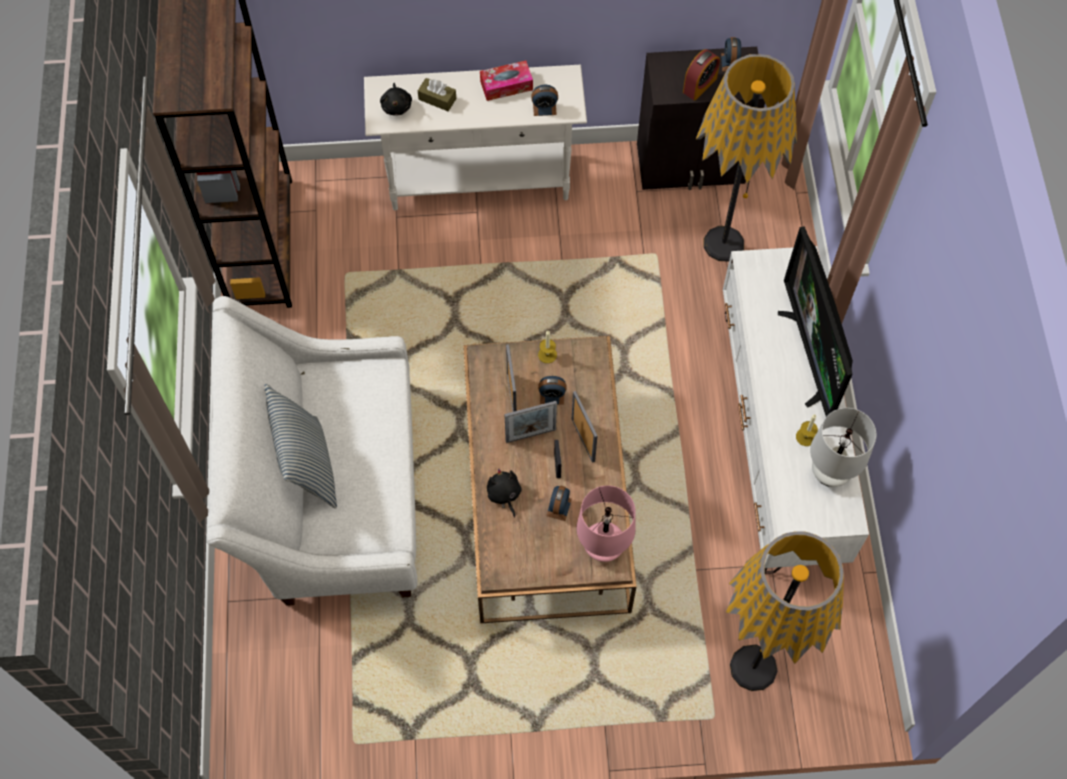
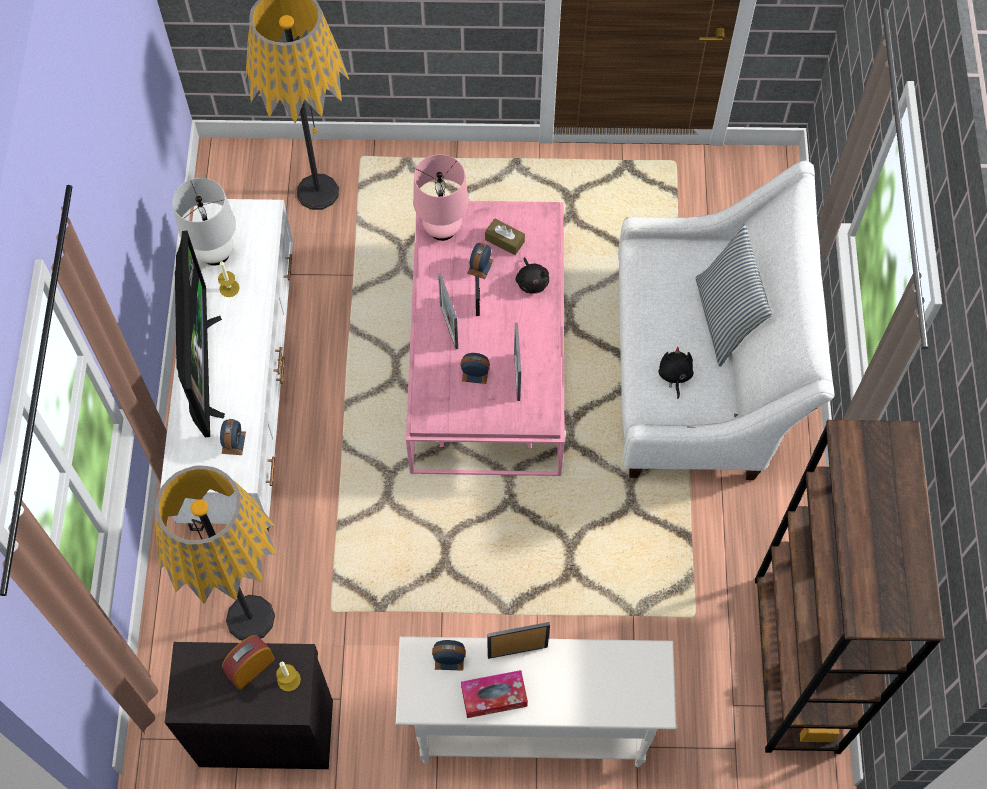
camera: 175 degrees left, 0 degrees up
black plush toy [380,83,412,116] -> black plush toy moved to [659,347,694,399]
brown tissue box [418,78,456,111] -> brown tissue box moved to [485,218,525,255]
brown coffee table [463,336,637,623] -> pink coffee table [406,201,564,476]
picture frame [505,401,557,443] -> picture frame moved to [487,622,550,659]
candle [538,331,557,363] -> candle moved to [276,662,301,691]
alarm clock [721,37,741,71] -> alarm clock moved to [220,419,246,455]

